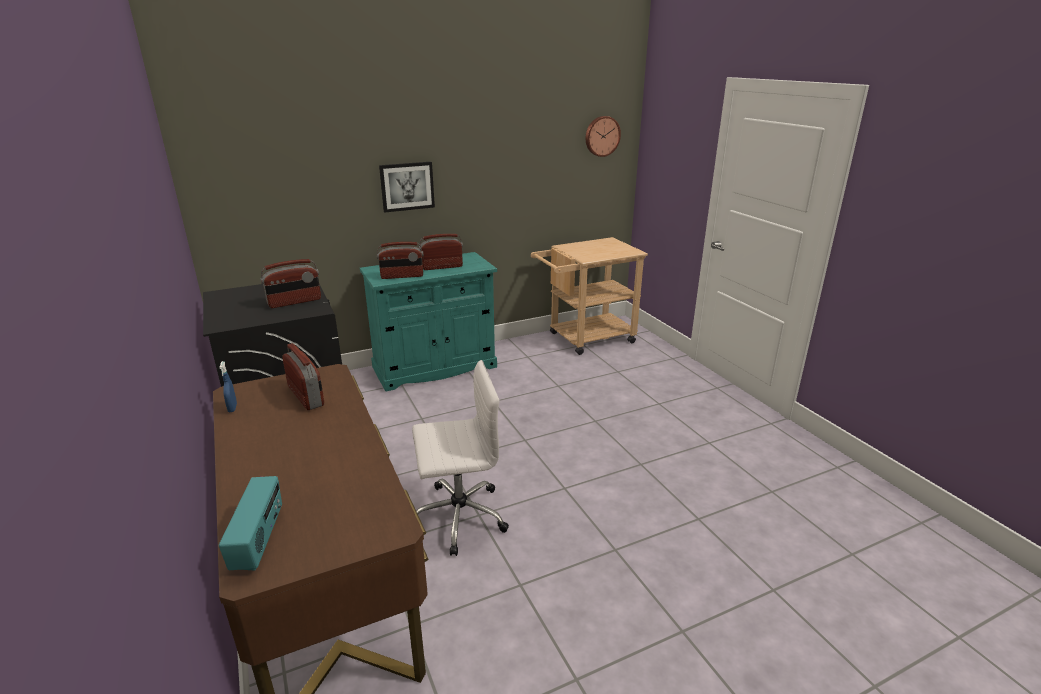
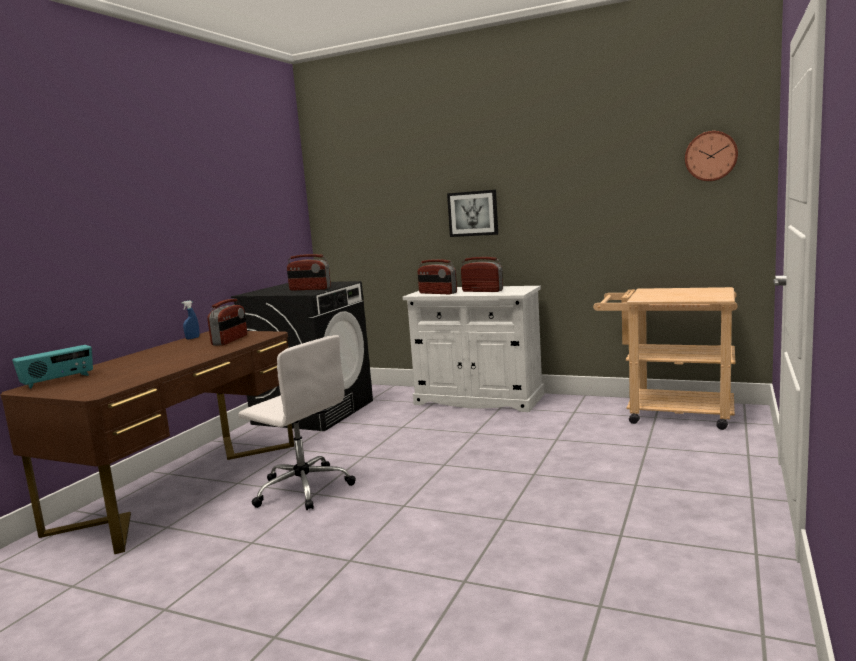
camera: 50 degrees right, 15 degrees down
turquoise cabinet [360,252,497,392] -> white cabinet [403,286,544,412]

